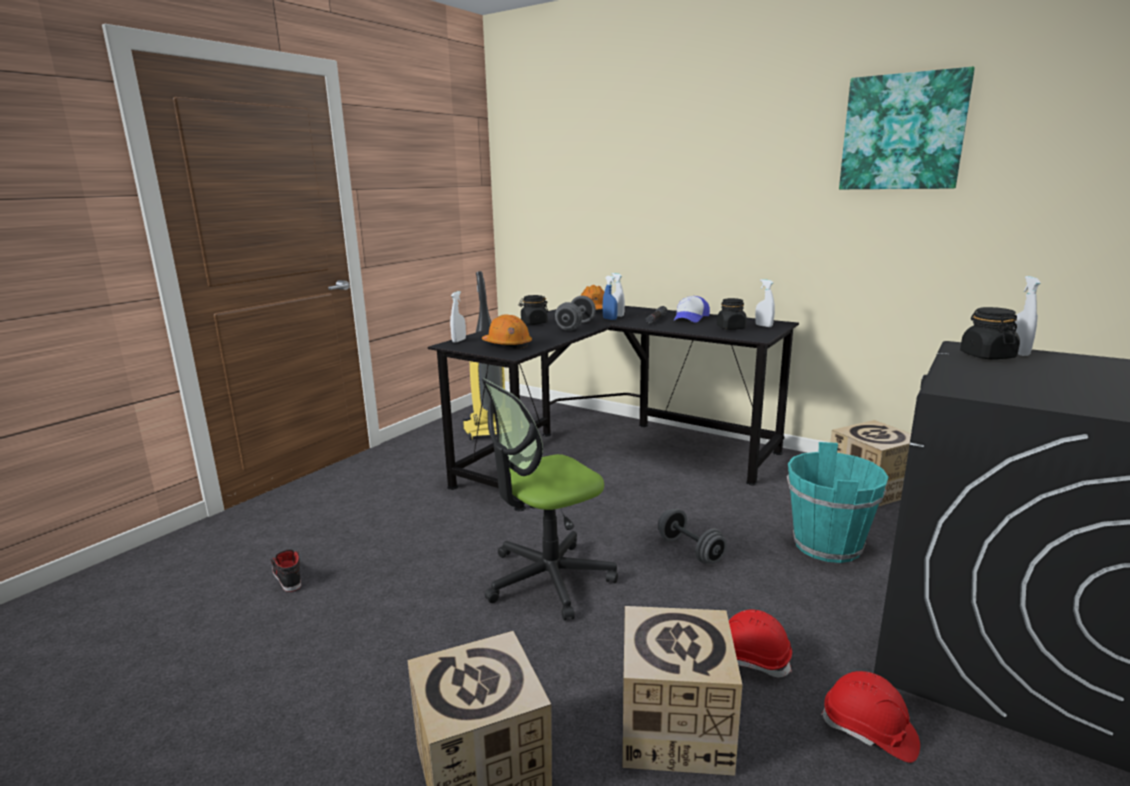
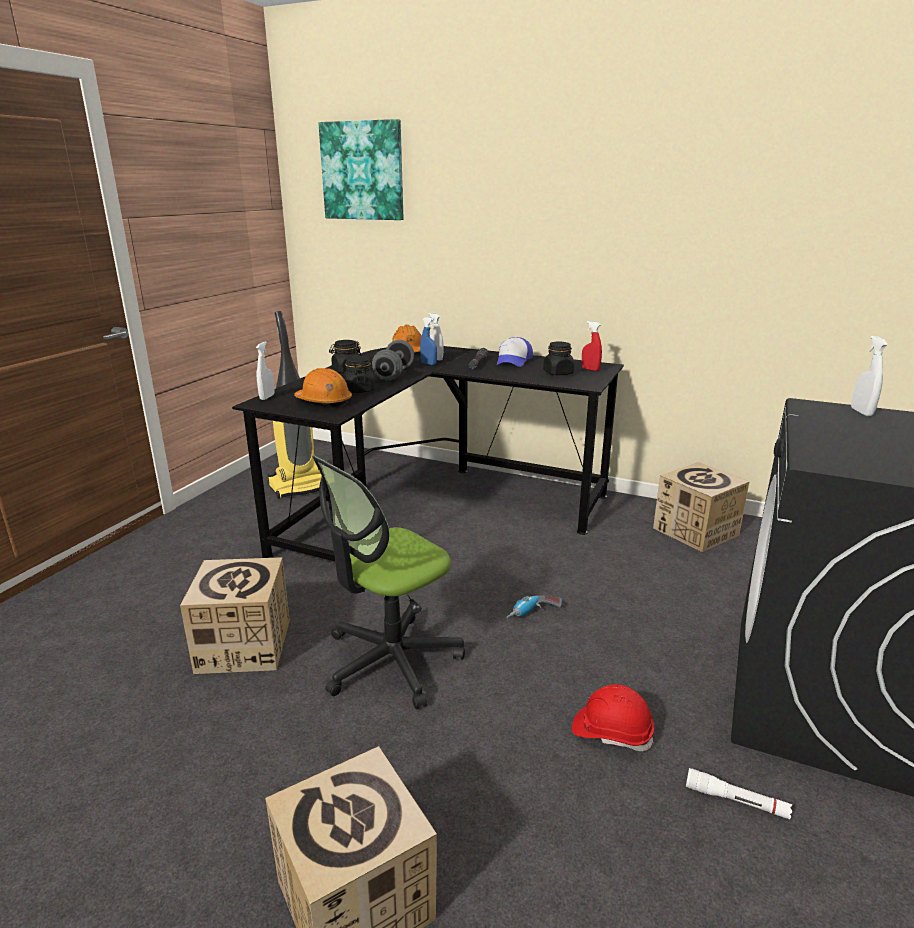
camera: 10 degrees left, 5 degrees up
black shoe [270,549,301,592] -> none
cardboard box [623,606,742,776] -> cardboard box moved to [180,557,290,674]
grey dumbbell [658,509,727,564] -> power drill [506,595,562,618]
white spray bottle [755,279,775,327] -> red spray bottle [582,321,602,371]
turquoise bucket [787,442,888,563] -> none
red hard hat [821,671,920,763] -> white flashlight [686,768,792,819]
picture [839,67,975,189] -> picture moved to [319,119,403,220]
black jar [960,307,1020,359] -> black jar moved to [344,356,375,393]

